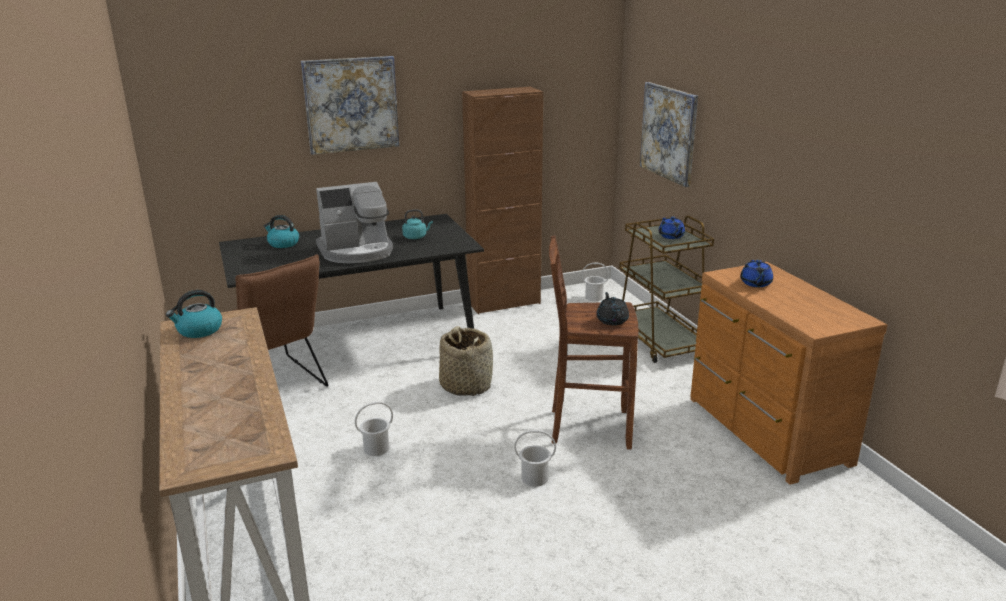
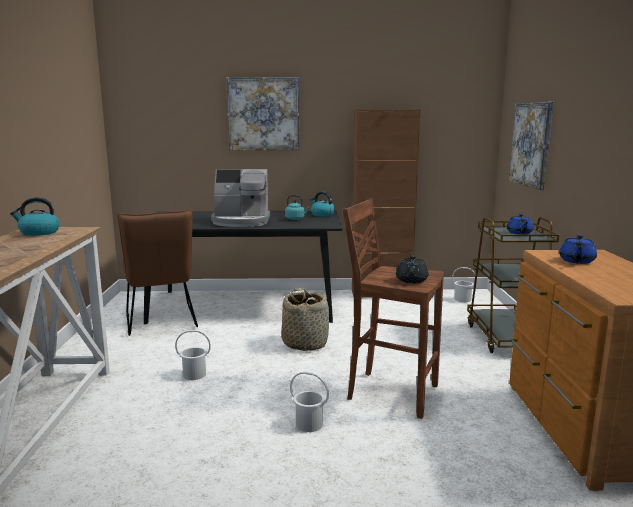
camera: 20 degrees right, 10 degrees down
kettle [264,215,299,248] -> kettle moved to [310,192,335,217]

